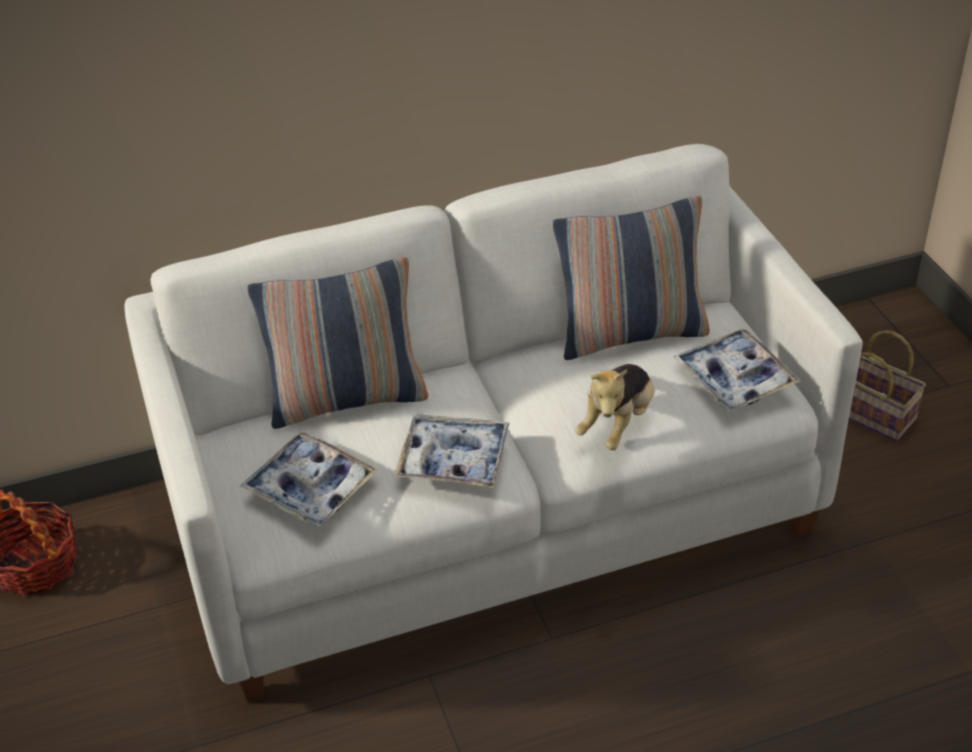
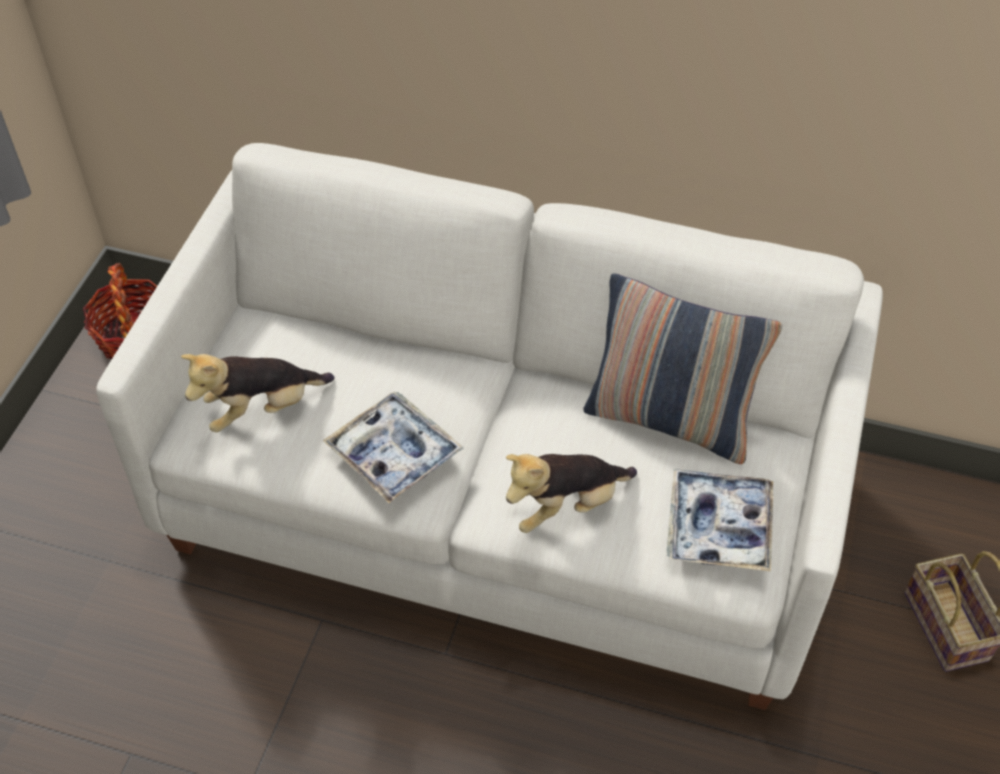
camera: 35 degrees right, 10 degrees up
tray [240,431,379,527] -> plush toy [181,354,334,432]
pillow [248,257,428,429] -> none

